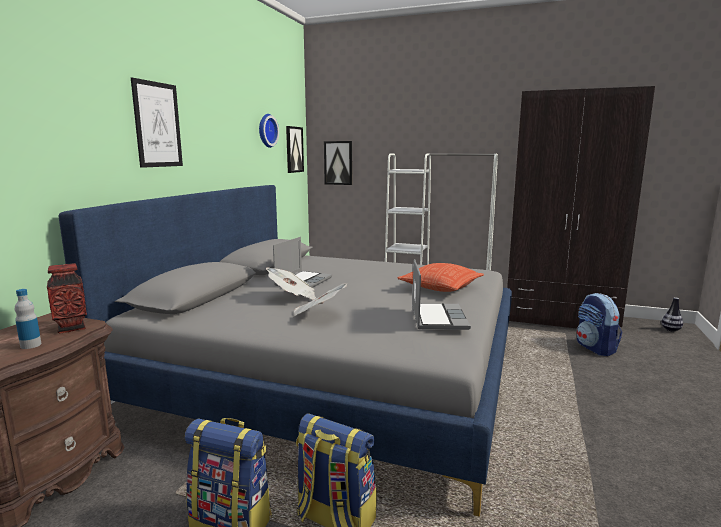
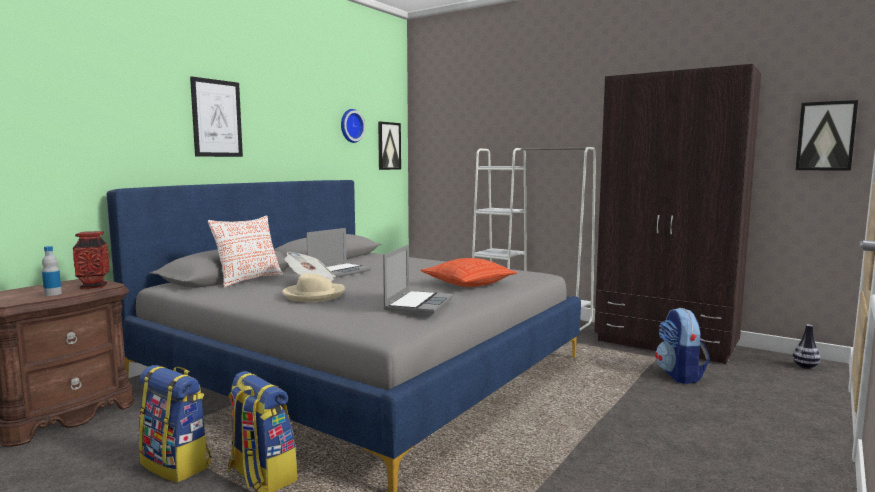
camera: 15 degrees right, 5 degrees down
newspaper [293,283,347,317] -> beige hat [282,273,345,302]
picture [324,141,352,185] -> picture moved to [796,100,858,171]
none -> white pillow [208,215,283,288]

